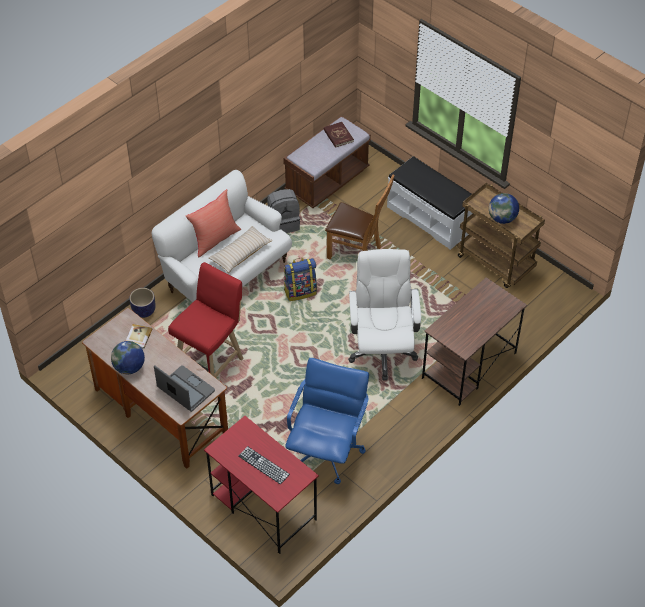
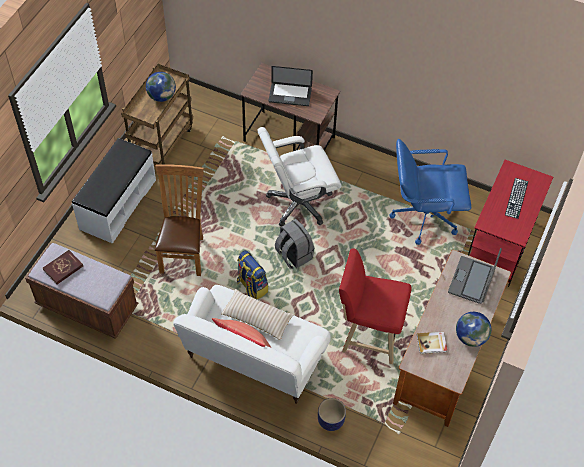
camera: 110 degrees left, 5 degrees up
grey backpack [267,189,300,233] -> grey backpack moved to [275,219,314,269]
none -> laptop [269,66,313,106]

